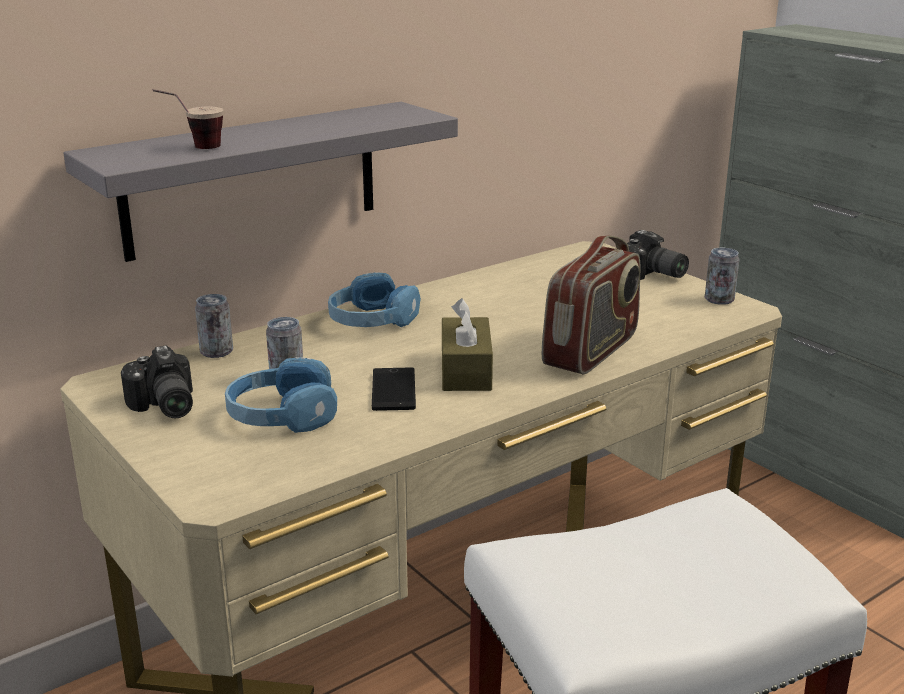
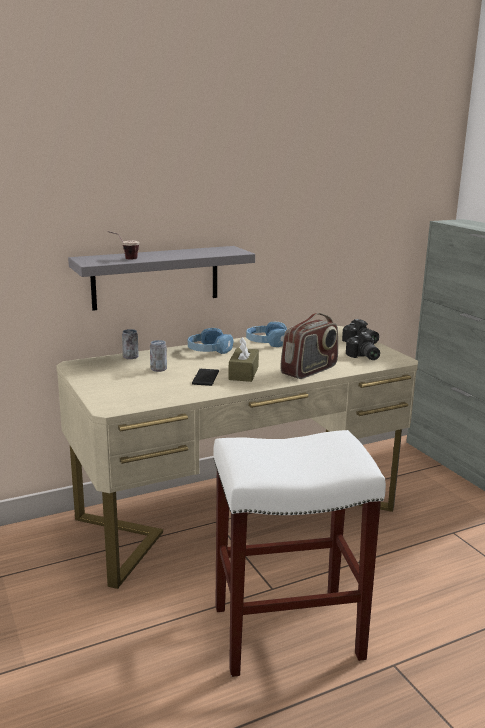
camera: 10 degrees right, 5 degrees down
camera [121,345,193,418] -> camera moved to [346,332,380,360]
blue headphones [225,357,337,433] -> blue headphones moved to [246,321,287,347]
can [705,248,739,305] -> none

